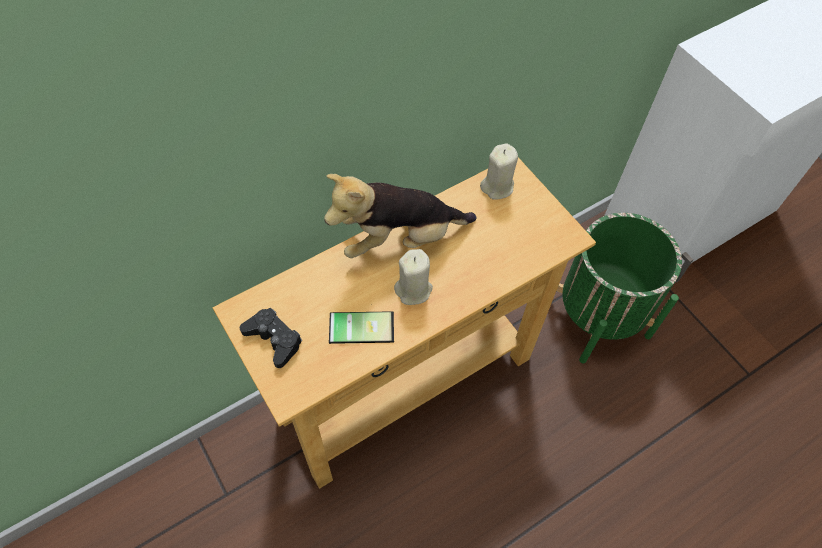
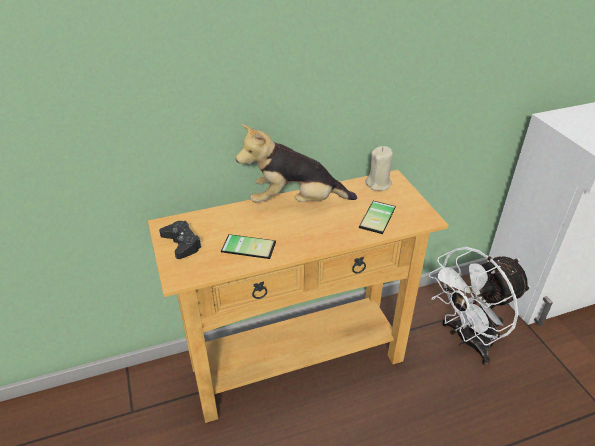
camera: 15 degrees right, 20 degrees down
beige candle [394,249,433,305] -> none
green planter [557,213,682,363] -> white fan [428,247,531,365]
none -> phone [359,201,396,234]

